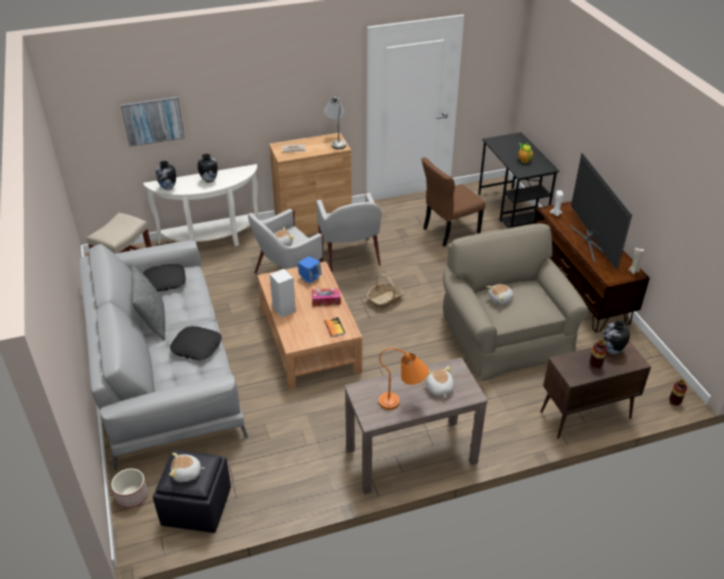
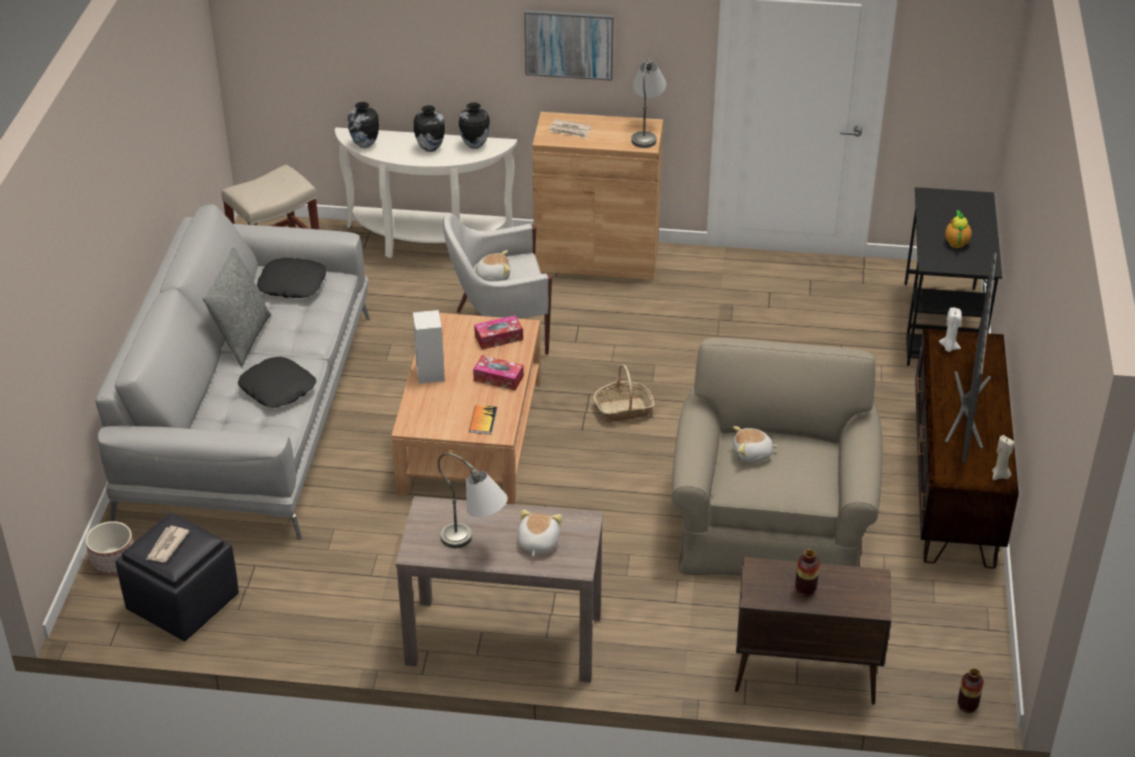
camera: 25 degrees right, 0 degrees up
picture [121,97,184,147] -> picture moved to [524,10,614,81]
plush toy [169,453,205,482] -> newspaper [146,526,190,562]
blue speaker [298,256,321,283] -> tissue box [474,315,523,349]
white armchair [316,192,382,272] -> none
orange table lamp [379,348,429,410] -> grey table lamp [438,453,508,548]
brown chair [421,157,485,247] -> none
vase [603,320,630,354] -> vase moved to [459,102,490,149]

